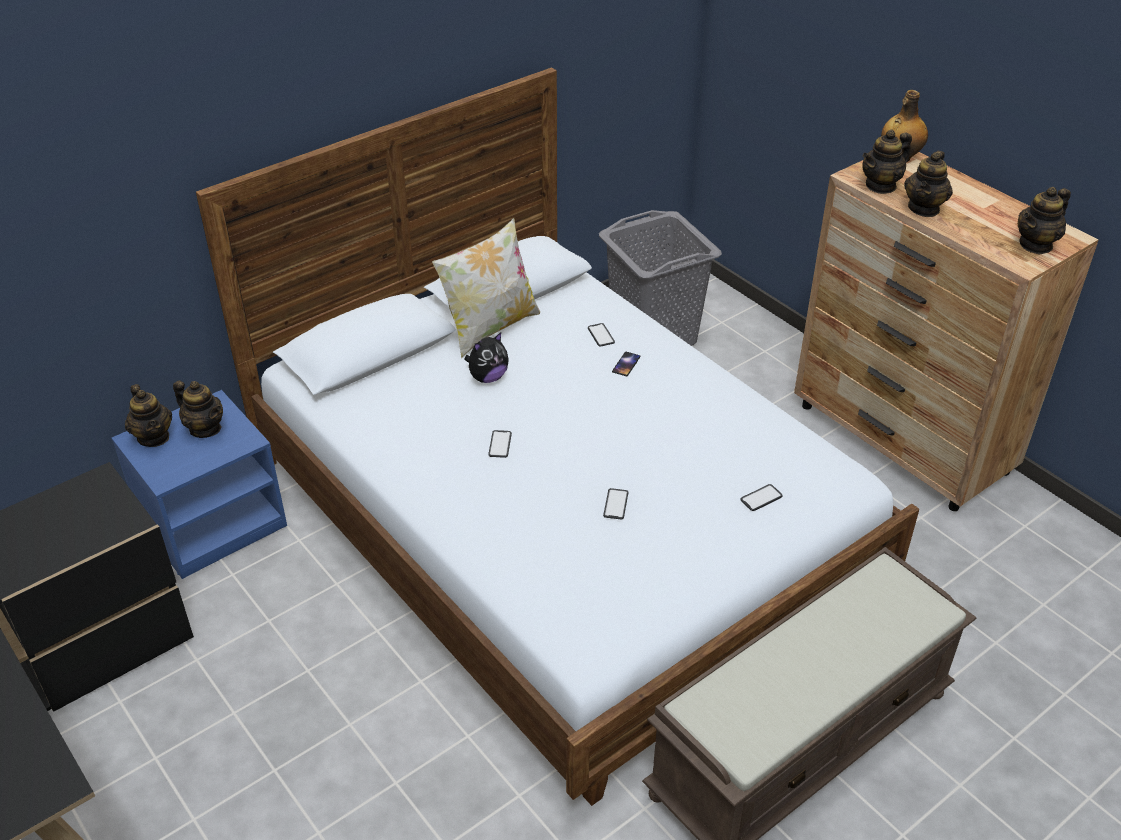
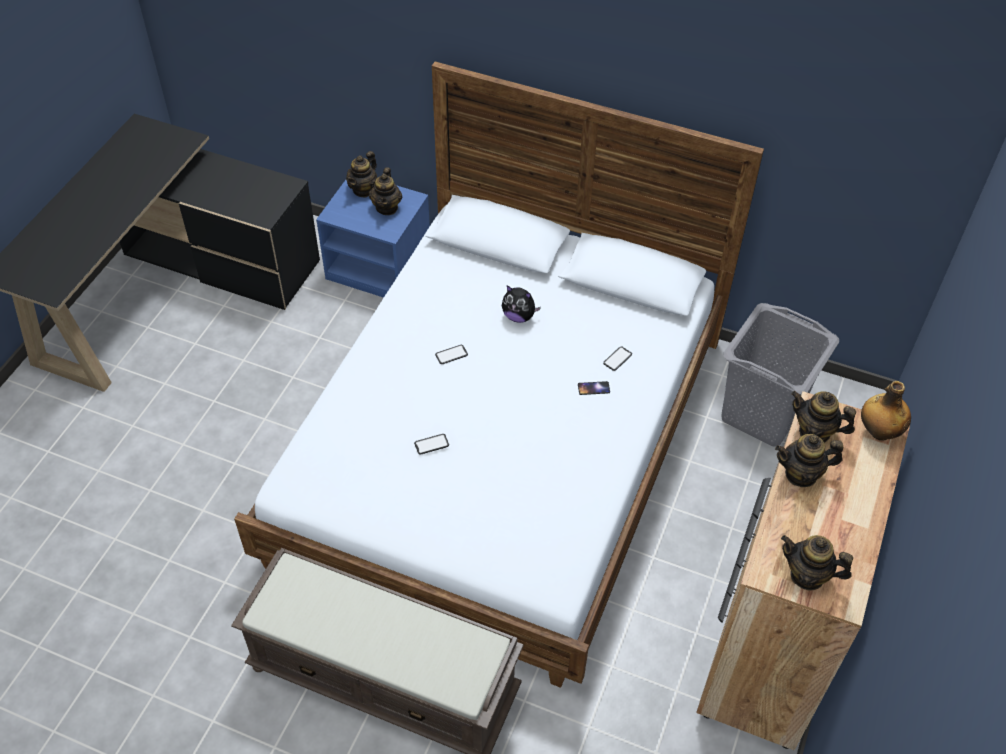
camera: 60 degrees right, 10 degrees up
pillow [432,218,540,358] -> none
phone [740,484,783,511] -> none

